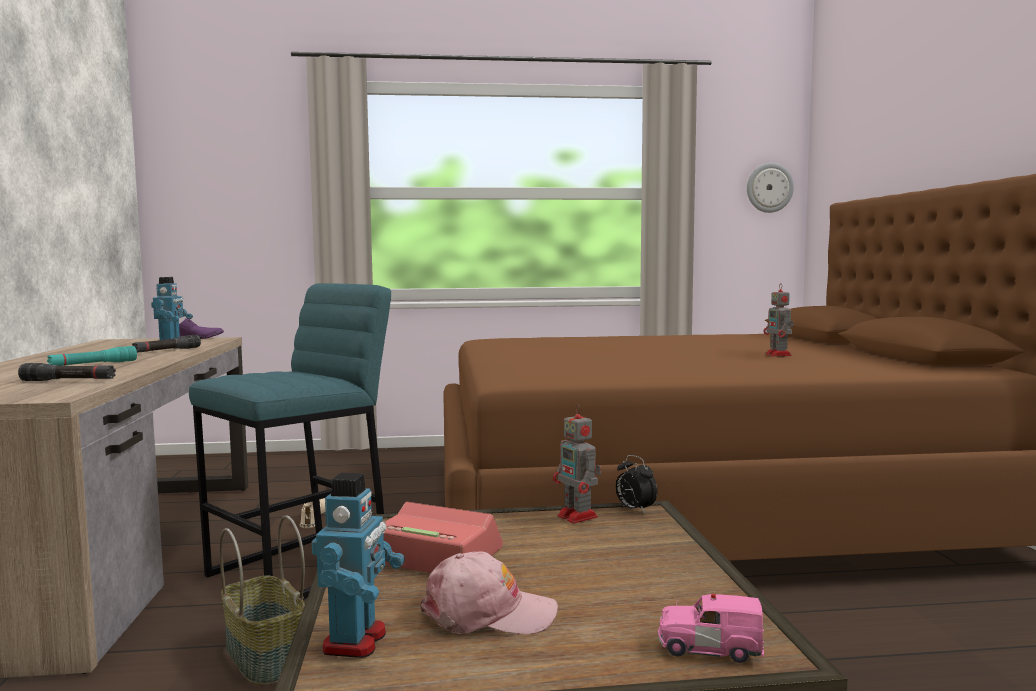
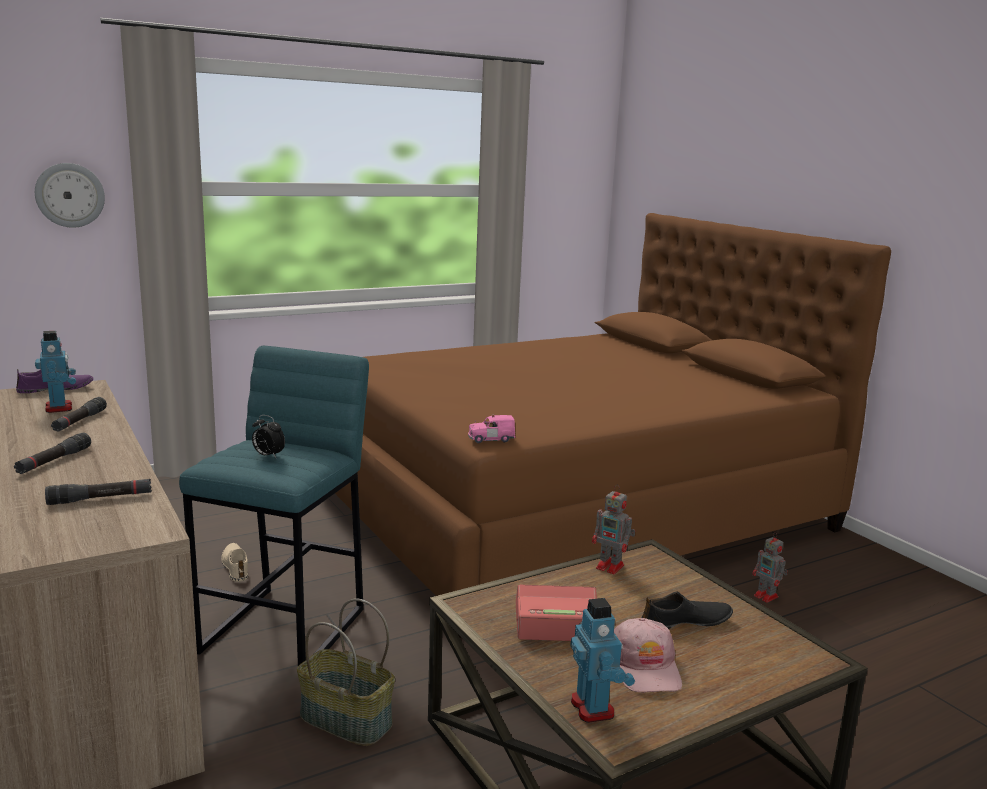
camera: 25 degrees left, 10 degrees up
turquoise flashlight [47,346,137,366] -> black flashlight [14,433,91,474]
pink cap [421,551,559,634] -> pink cap turned 105 degrees clockwise [614,618,682,693]
alarm clock [616,455,657,514] -> alarm clock moved to [252,415,285,458]
pink toy car [658,593,765,663] -> pink toy car moved to [468,415,515,443]
wall clock [747,163,794,213] -> wall clock moved to [35,163,105,228]
toy robot [763,283,794,357] -> toy robot moved to [752,532,788,603]
none -> black shoe [641,592,733,629]

